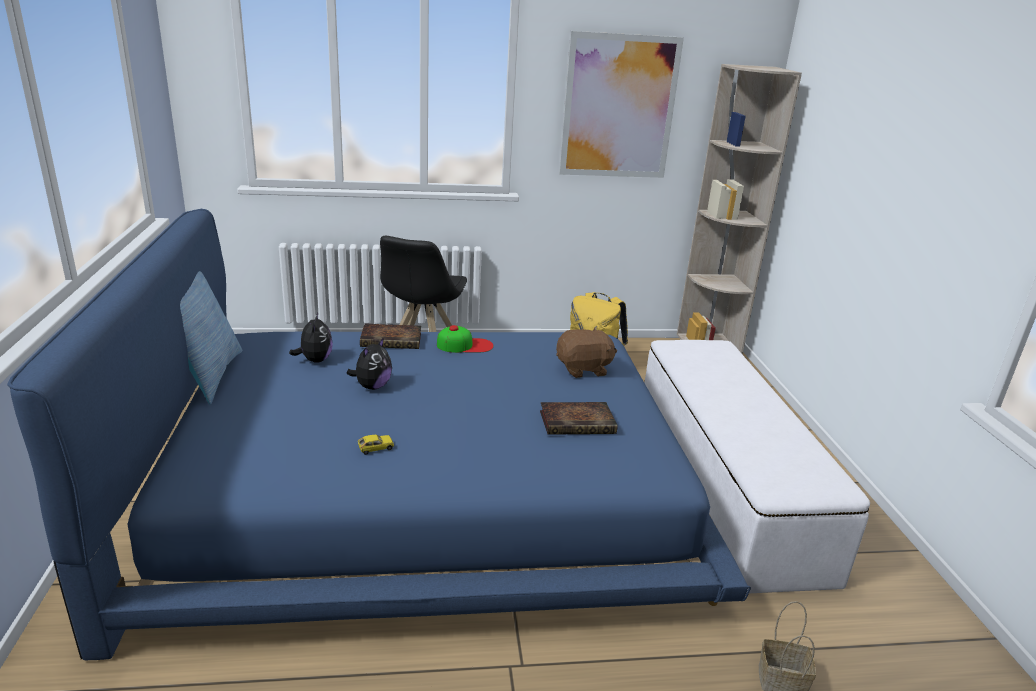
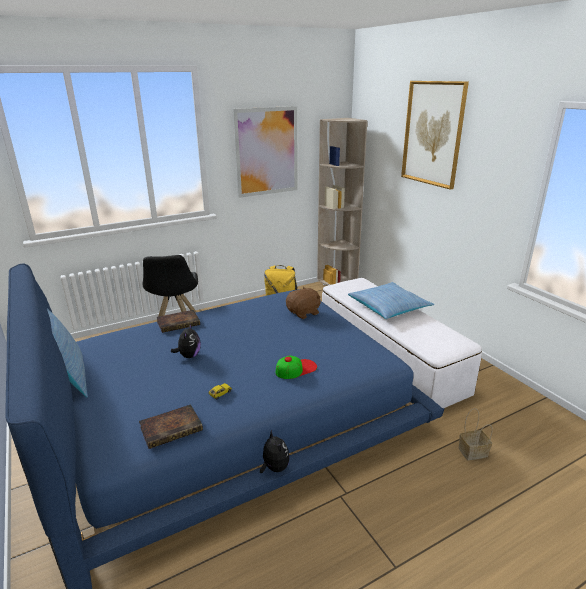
camera: 20 degrees left, 0 degrees up
plush toy [289,313,333,363] -> plush toy moved to [260,430,289,473]
cap [437,325,494,353] -> cap moved to [276,355,317,379]
book [540,402,617,435] -> book moved to [139,404,203,449]
none -> pillow [348,282,434,319]
none -> picture [401,81,469,190]

